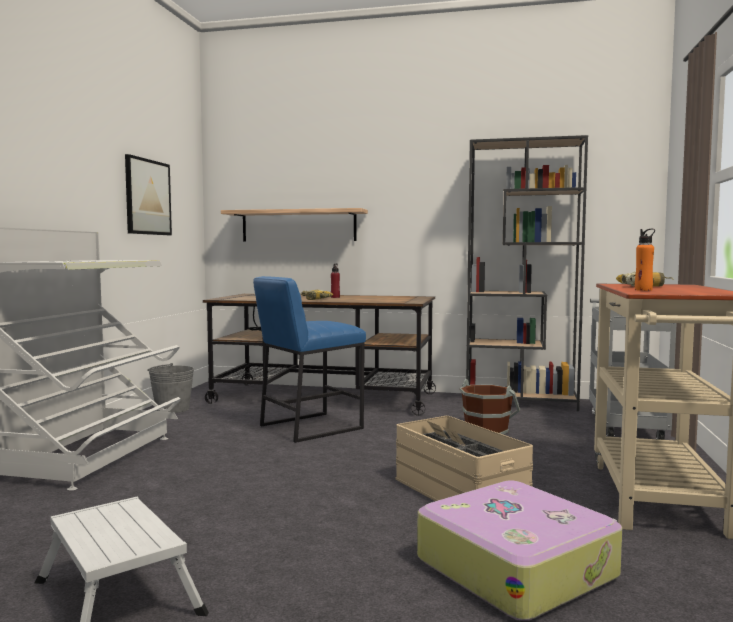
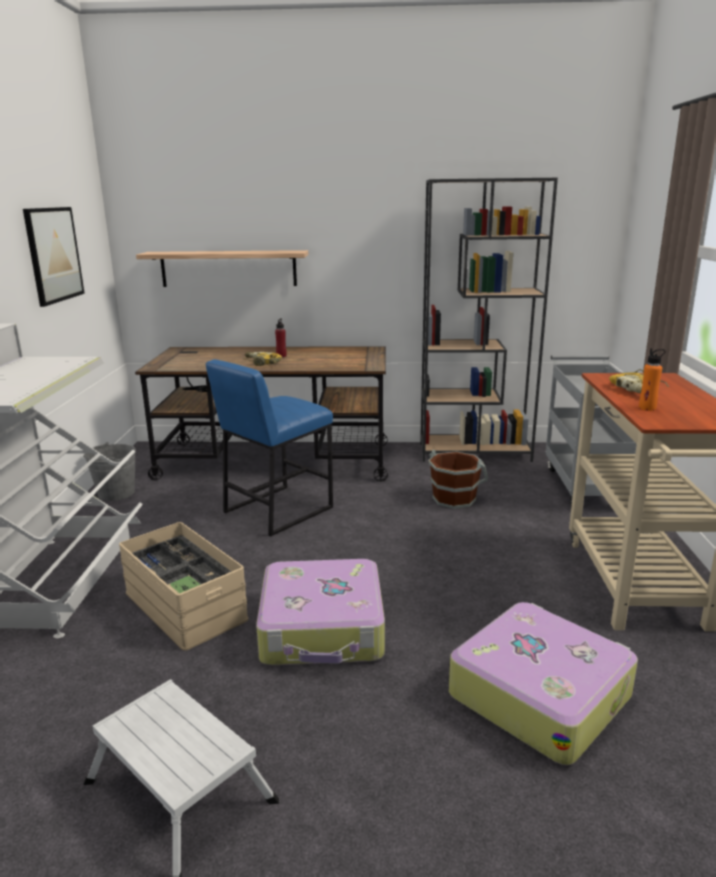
camera: 10 degrees left, 15 degrees up
beige storage box [396,416,533,501] -> beige storage box moved to [119,522,249,651]
none -> suitcase [256,559,385,665]

